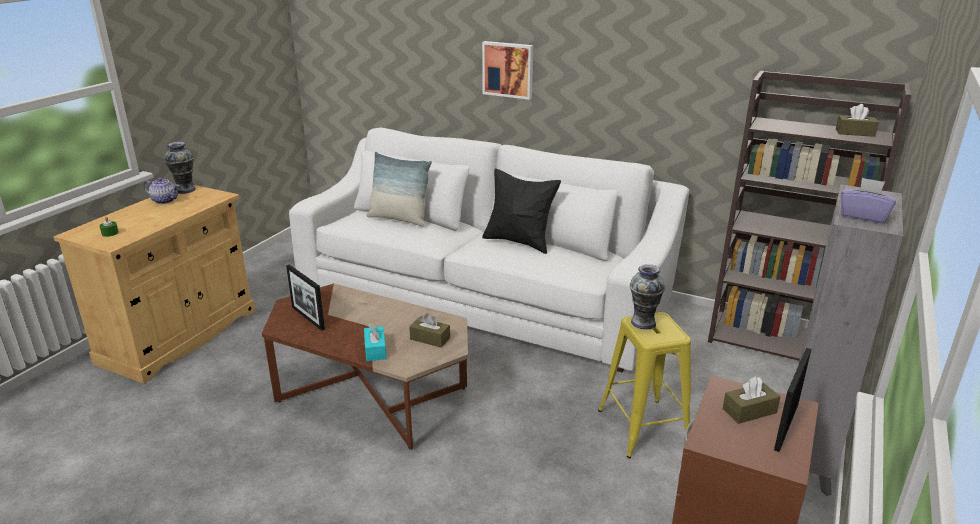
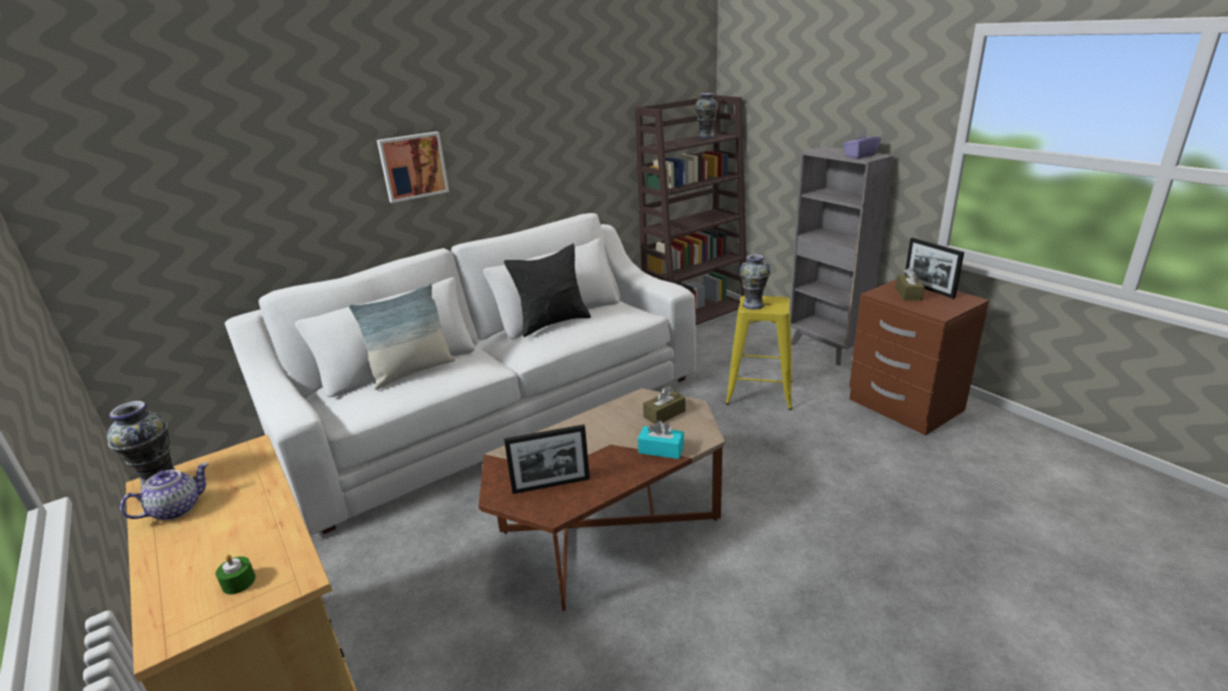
camera: 60 degrees left, 0 degrees up
brown tissue box [836,104,879,137] -> vase [695,93,718,138]

